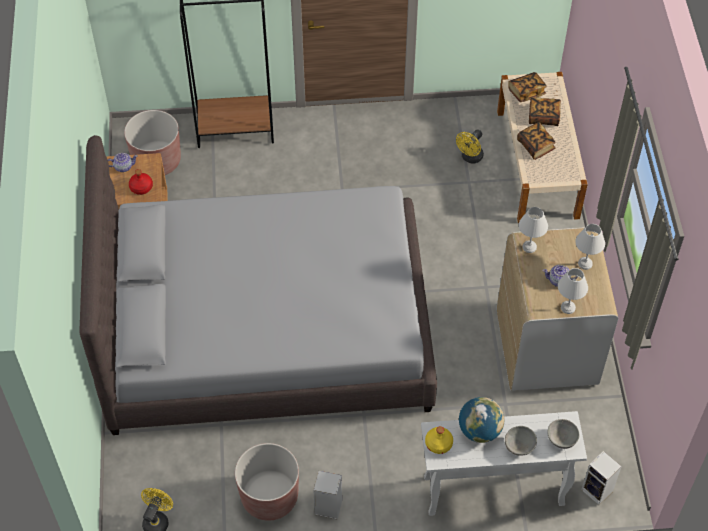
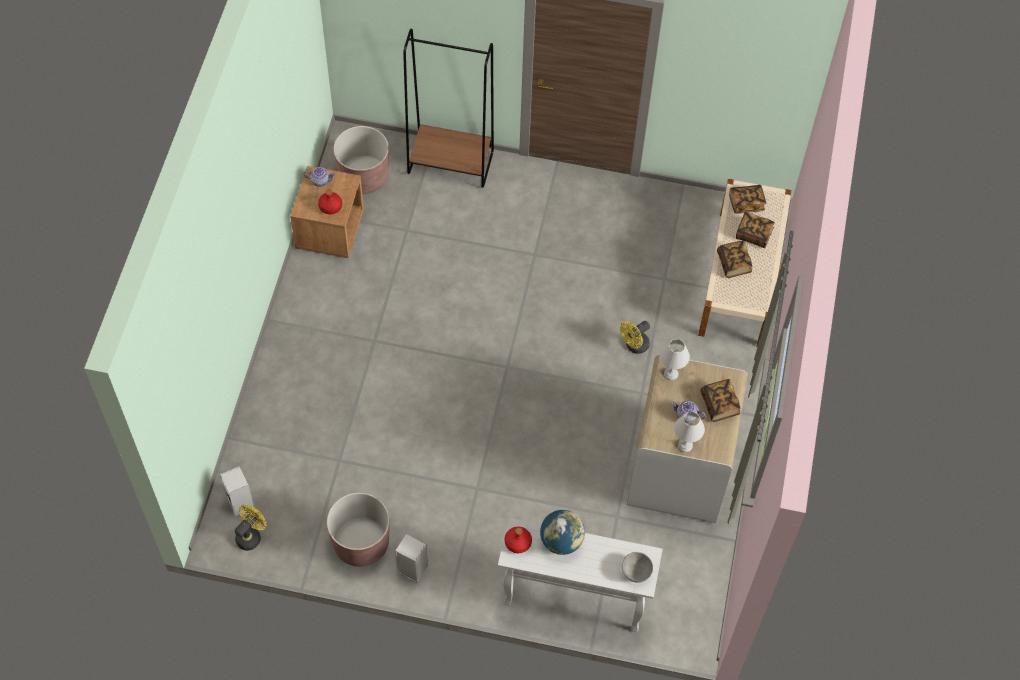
camera: 15 degrees right, 5 degrees up
grey bed [79,135,437,435] -> none
yellow bottle [425,426,453,454] -> red bottle [505,526,532,553]
yellow fan [456,129,484,164] -> yellow fan moved to [620,321,650,354]
grey bowl [505,426,537,456] -> none
white table lamp [575,224,605,270] -> book [700,379,741,422]
speaker [582,451,622,505] -> speaker moved to [220,466,255,516]

